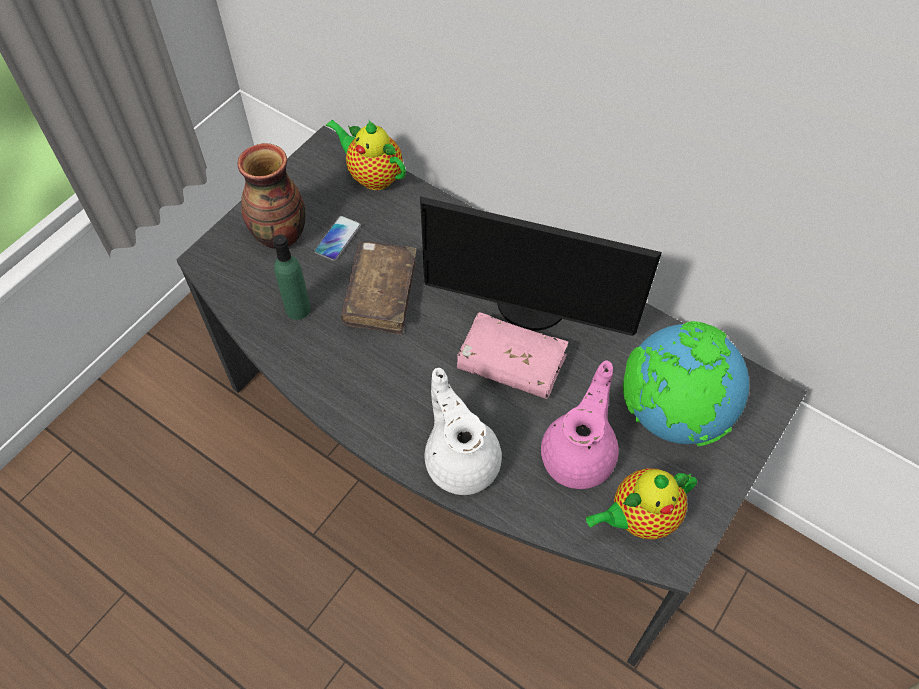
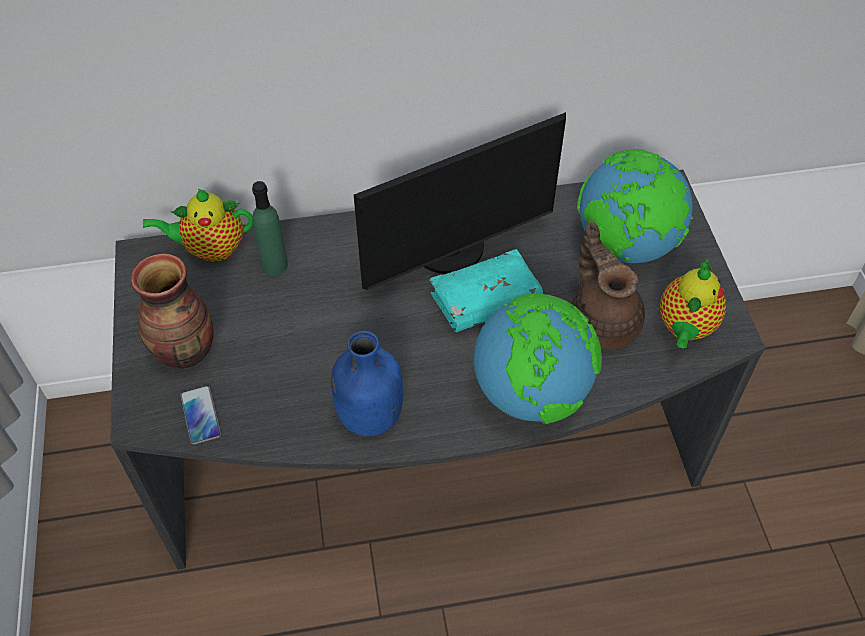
camera: 45 degrees left, 5 degrees down
green bottle [273,234,311,320] -> green bottle moved to [252,181,288,275]
phone [314,215,361,261] -> phone moved to [180,385,221,445]
brown book [340,241,417,335] -> none
white teapot [425,368,502,495] -> globe [474,294,602,424]
pink book [457,312,569,399] -> turquoise book [429,249,543,332]
pink teapot [541,360,619,489] -> brown teapot [572,222,645,350]
none -> blue bottle [331,331,403,436]

